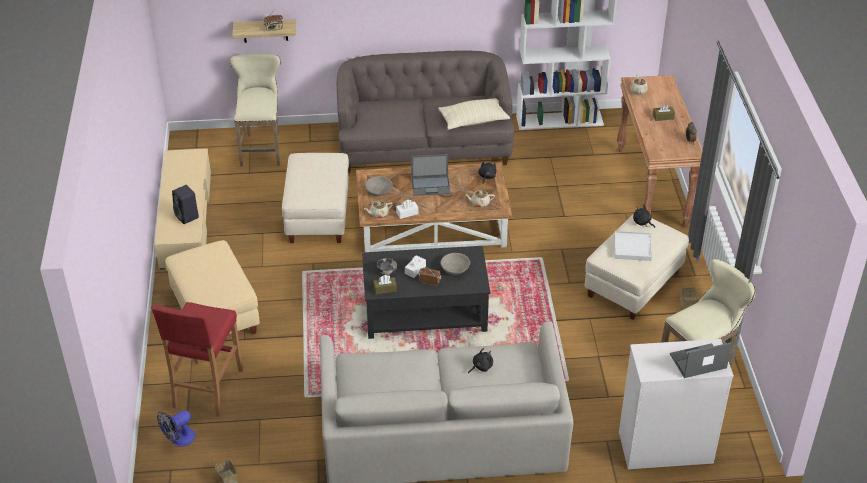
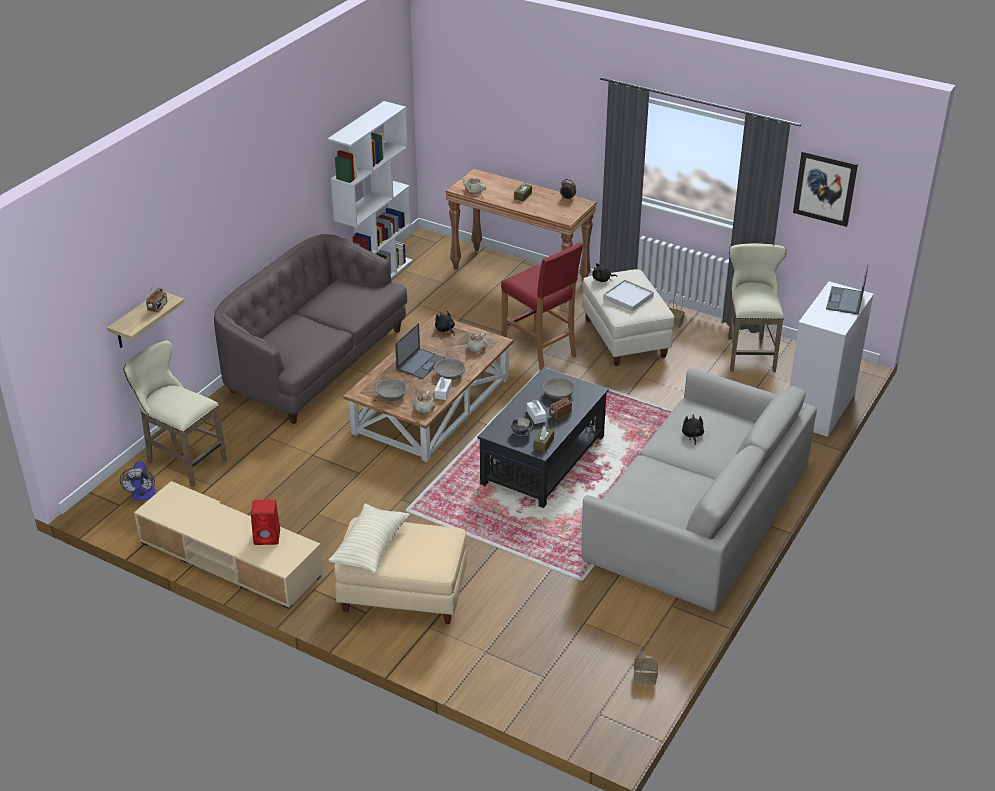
camera: 55 degrees left, 5 degrees down
red stool [152,302,243,417] -> red stool moved to [501,242,583,371]
fan [157,410,196,447] -> fan moved to [120,461,156,501]
black speaker [172,185,199,224] -> red speaker [251,499,280,545]
beige ottoman [282,153,349,243] -> none
beige pillow [438,98,510,130] -> beige pillow moved to [329,504,410,574]
none -> grey bowl [434,358,465,380]
none -> picture [793,151,858,227]

